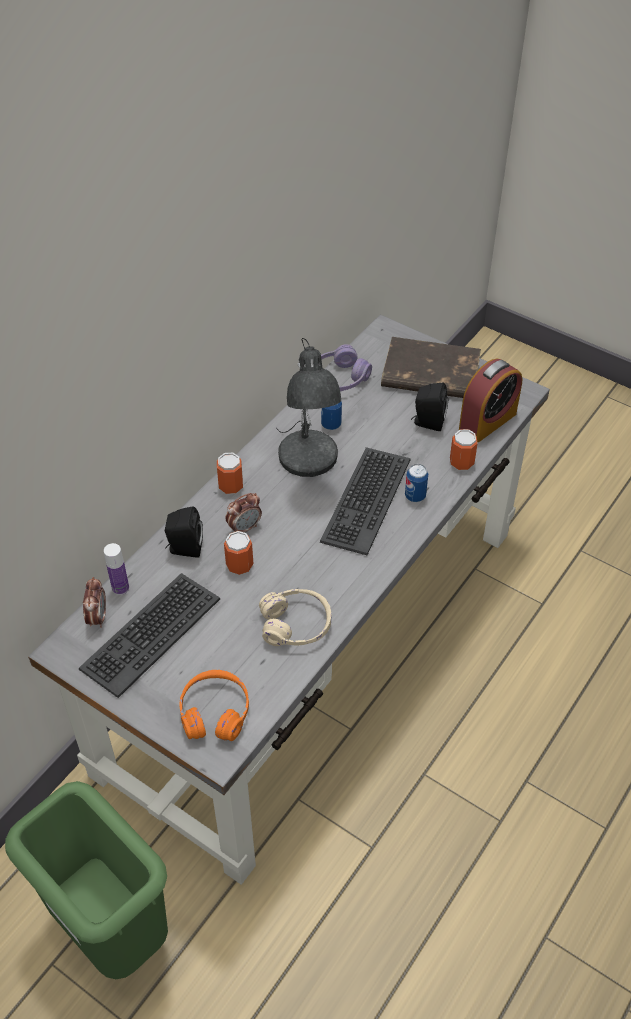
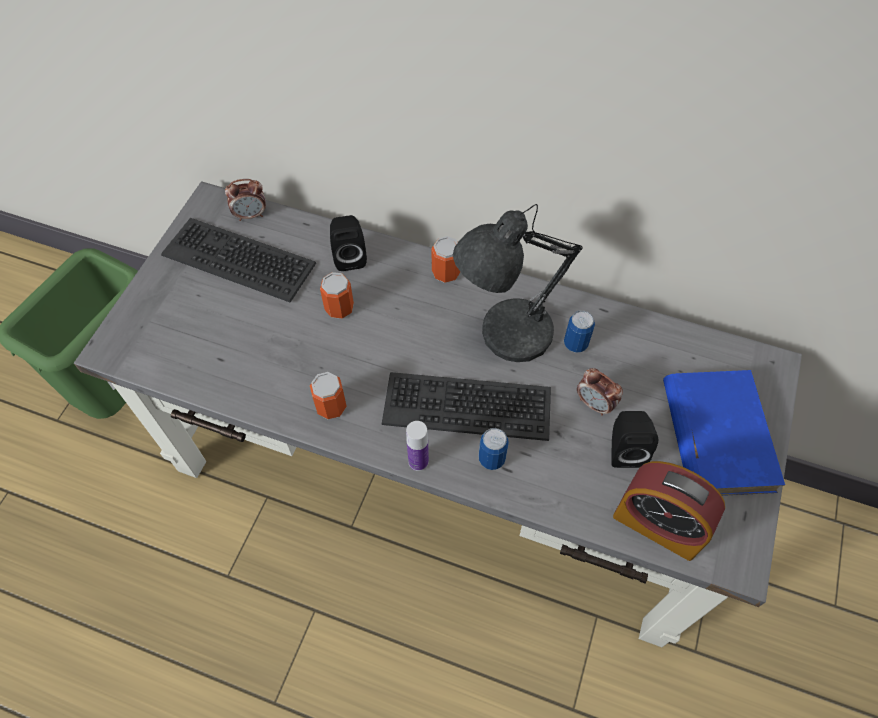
camera: 75 degrees right, 10 degrees up
bottle [104,543,129,595] -> bottle moved to [406,421,429,471]
orange headphones [180,670,249,741] -> none
alarm clock [225,493,262,532] -> alarm clock moved to [577,368,623,416]
beige headphones [259,589,331,646] -> none
purple headphones [321,344,372,391] -> none
brown book [381,337,481,398] -> blue book [663,370,785,496]
can [450,429,478,470] -> can moved to [310,372,347,419]

